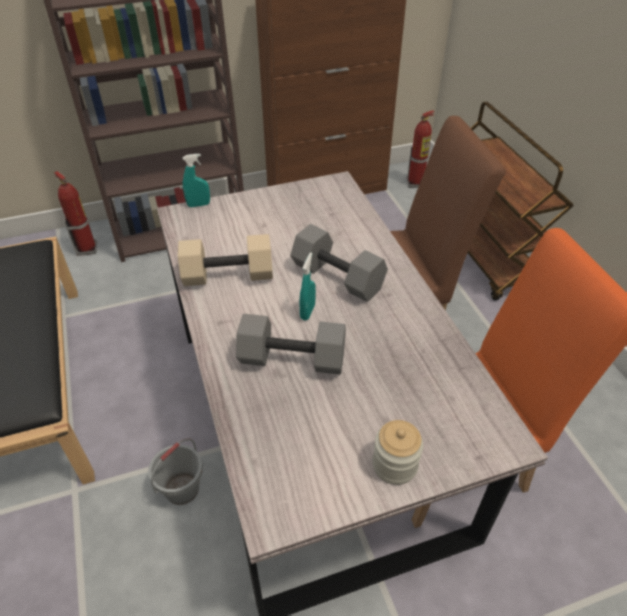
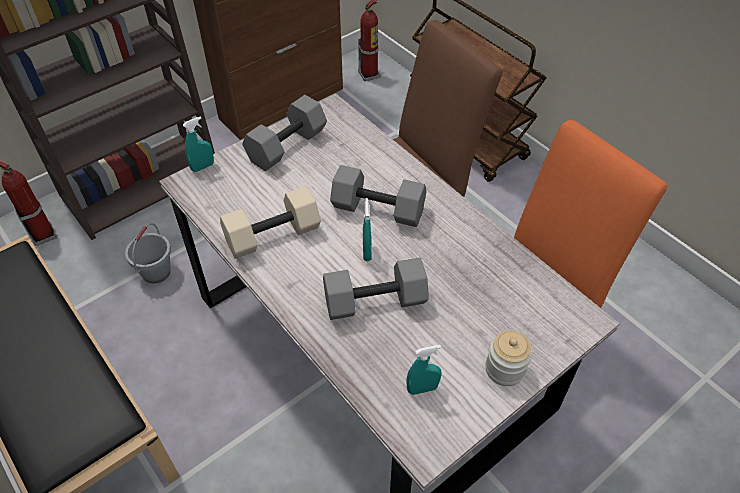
camera: 20 degrees left, 5 degrees up
grey bucket [148,438,203,505] -> grey bucket moved to [125,223,171,283]
none -> grey dumbbell [242,95,327,171]
none -> turquoise spray bottle [406,345,441,395]

